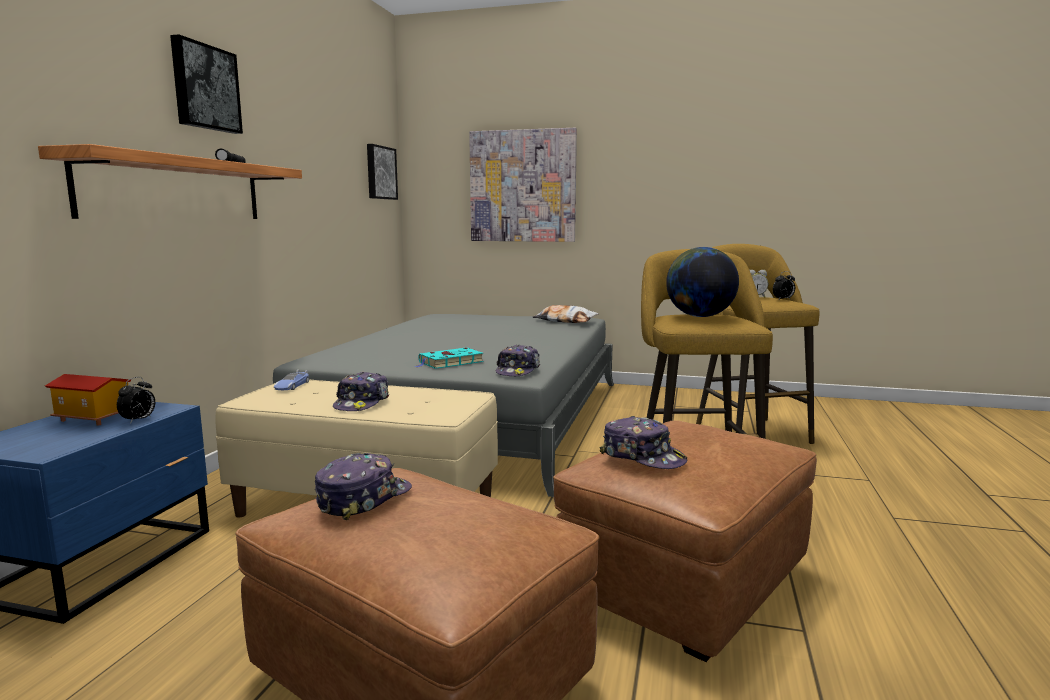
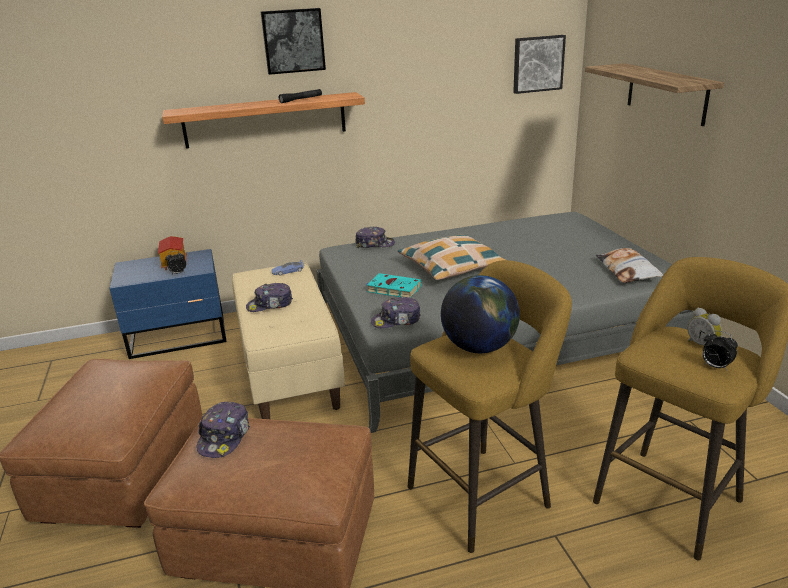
camera: 60 degrees right, 15 degrees up
cap [315,453,412,520] -> cap moved to [355,227,395,248]
picture [469,128,577,242] -> shelf [585,63,724,126]
none -> pillow [398,235,506,280]

